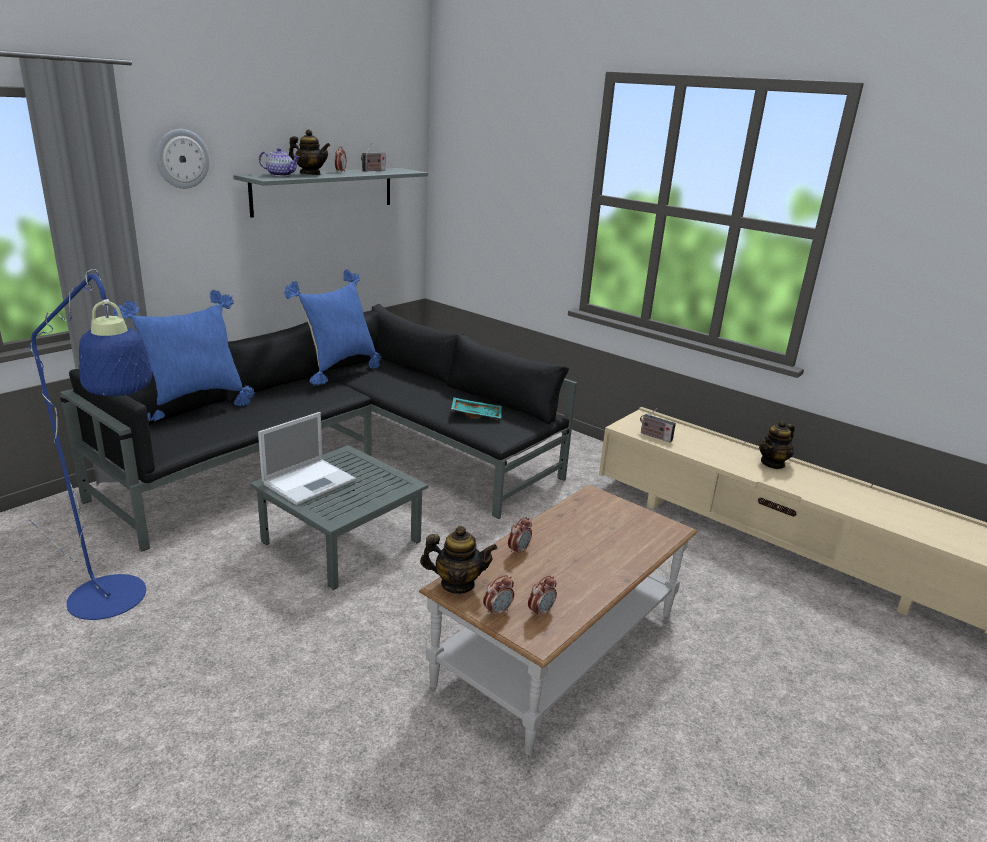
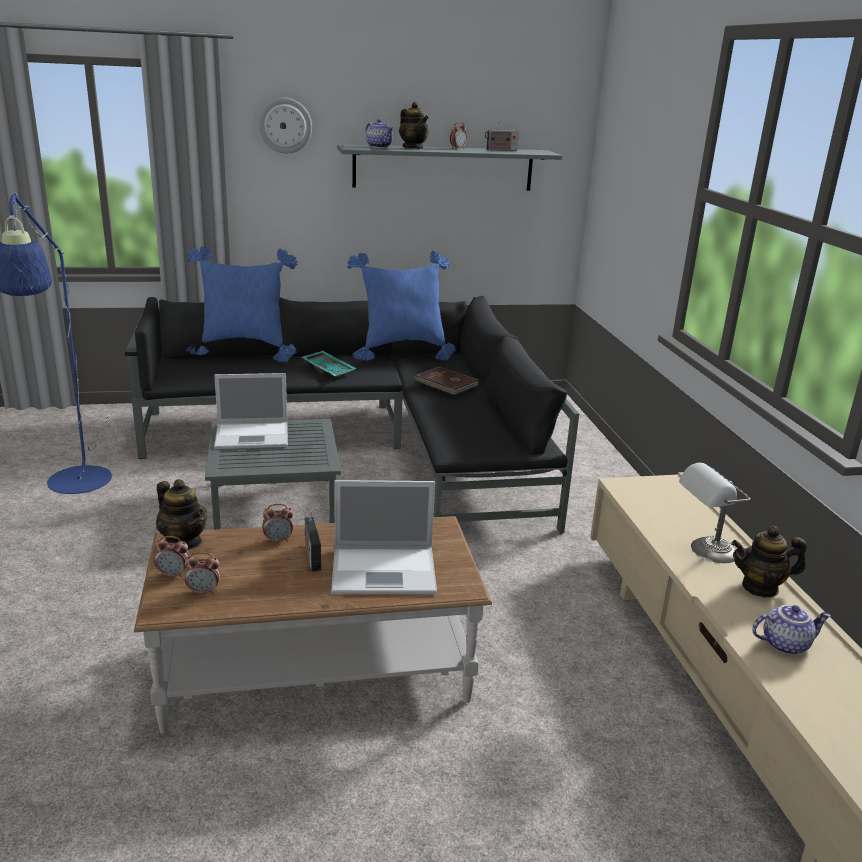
camera: 40 degrees right, 0 degrees up
turquoise tray [451,397,502,419] -> turquoise tray moved to [301,351,357,377]
radio [640,408,676,442] -> radio moved to [305,511,321,571]
none -> laptop [331,480,437,594]
none -> brown book [414,366,479,395]
none -> white table lamp [679,463,751,563]
none -> teapot [752,605,831,655]

